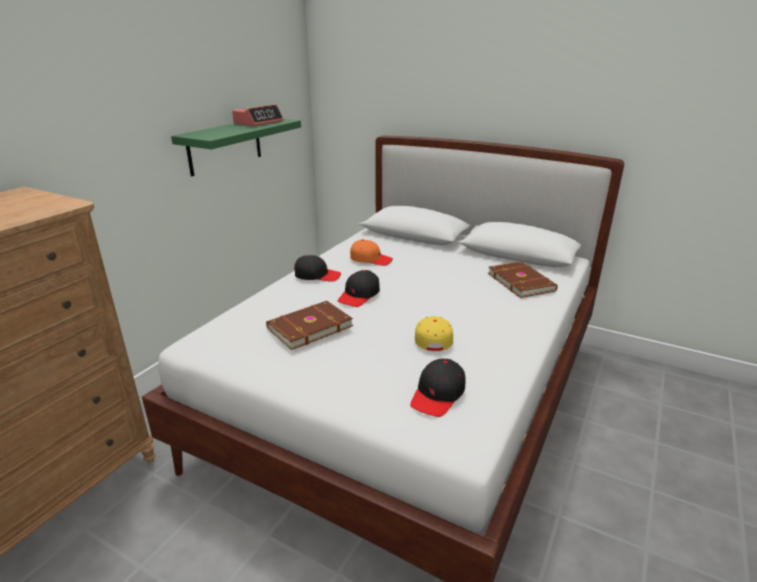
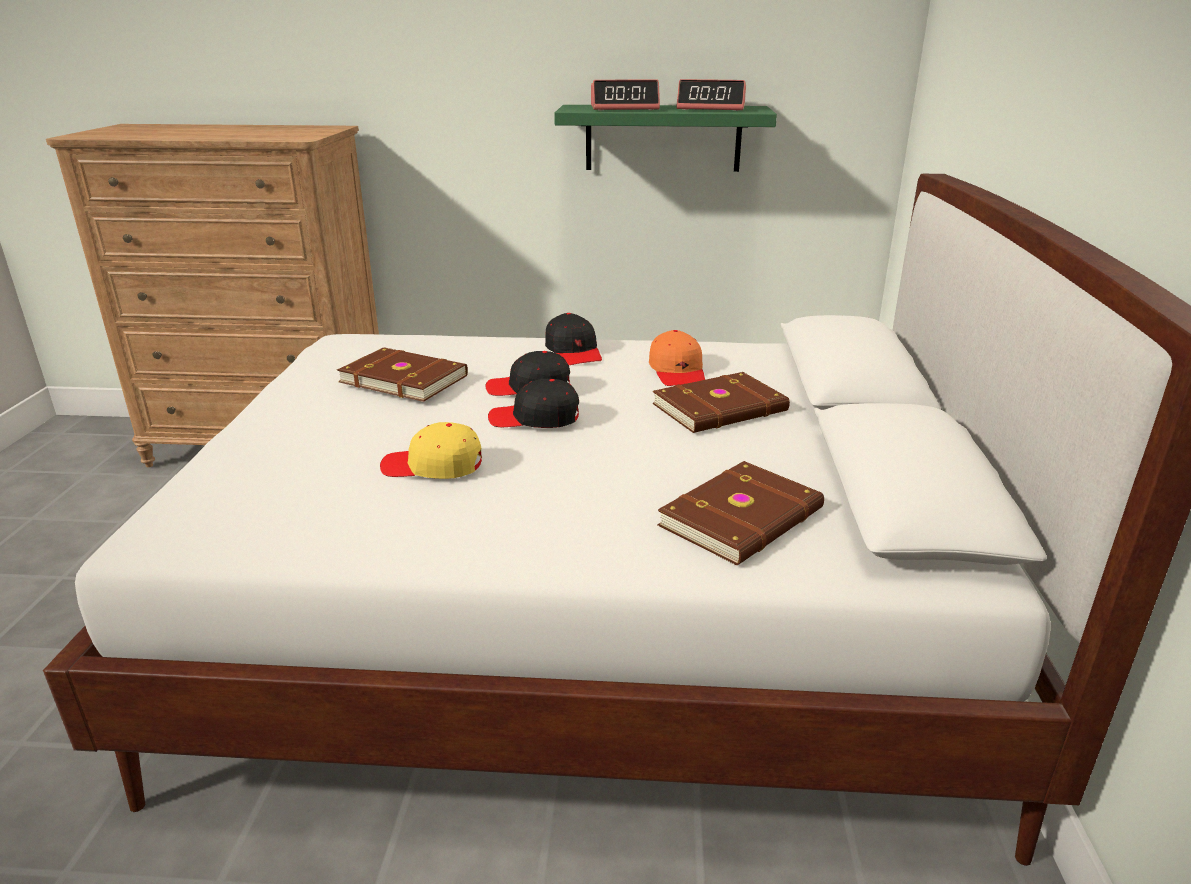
camera: 65 degrees right, 0 degrees up
black cap [410,359,465,417] -> black cap moved to [488,379,579,428]
yellow cap [415,316,453,351] -> yellow cap turned 150 degrees counterclockwise [380,422,482,479]
none -> alarm clock [591,79,660,111]
none -> brown book [652,372,790,433]

